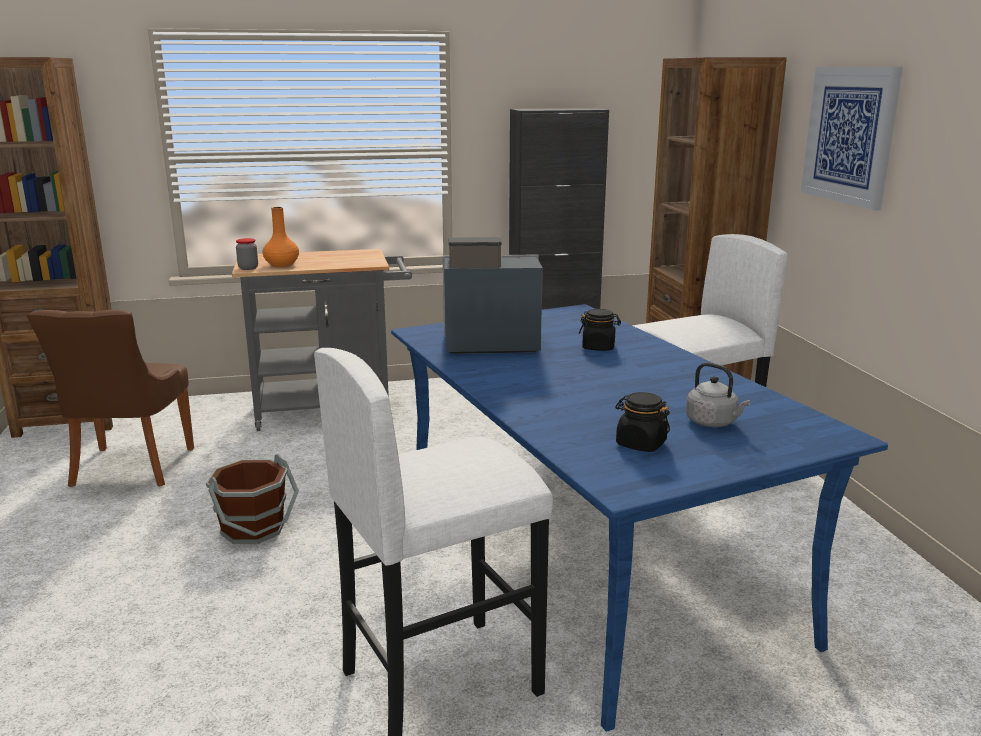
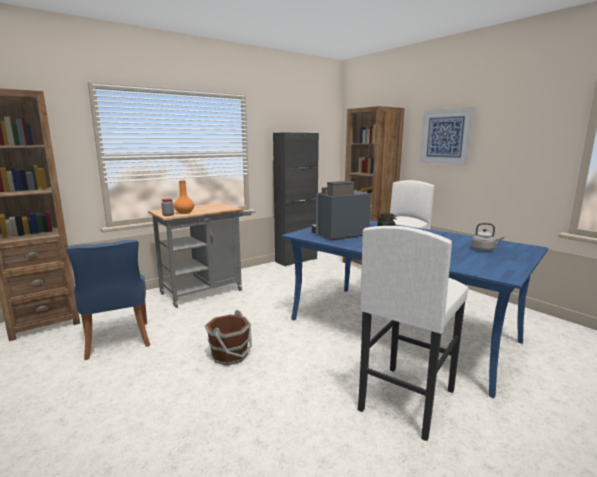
camera: 25 degrees left, 5 degrees down
brown chair [27,310,194,487] -> blue chair [66,240,150,360]
black jar [615,392,670,452] -> none

